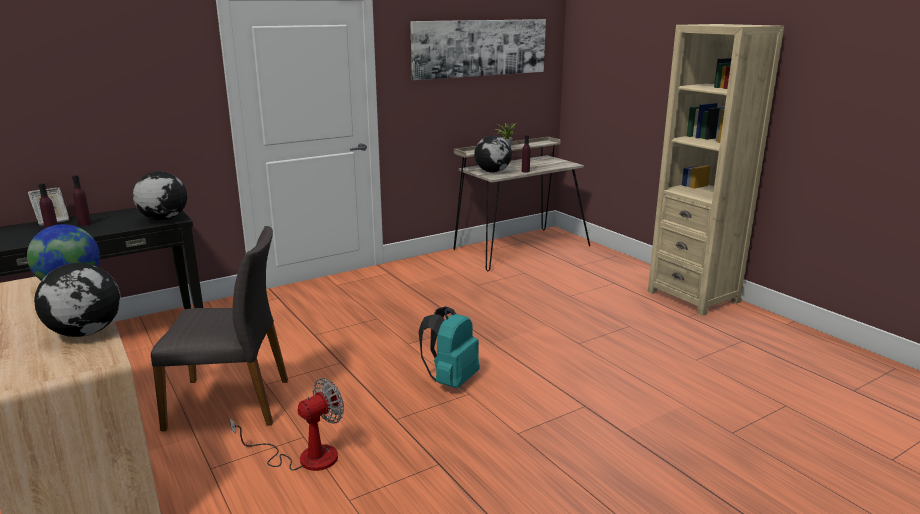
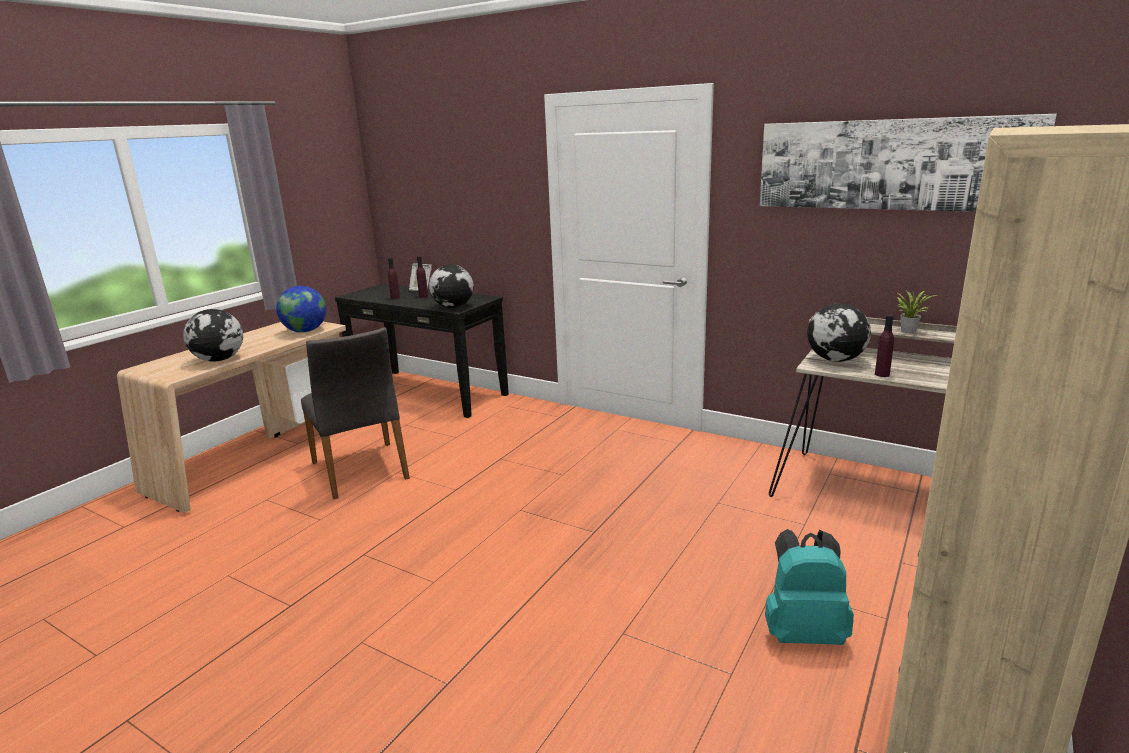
camera: 65 degrees right, 0 degrees up
fan [230,378,344,471] -> none
turquoise backpack [419,306,480,389] -> turquoise backpack moved to [765,529,854,645]

